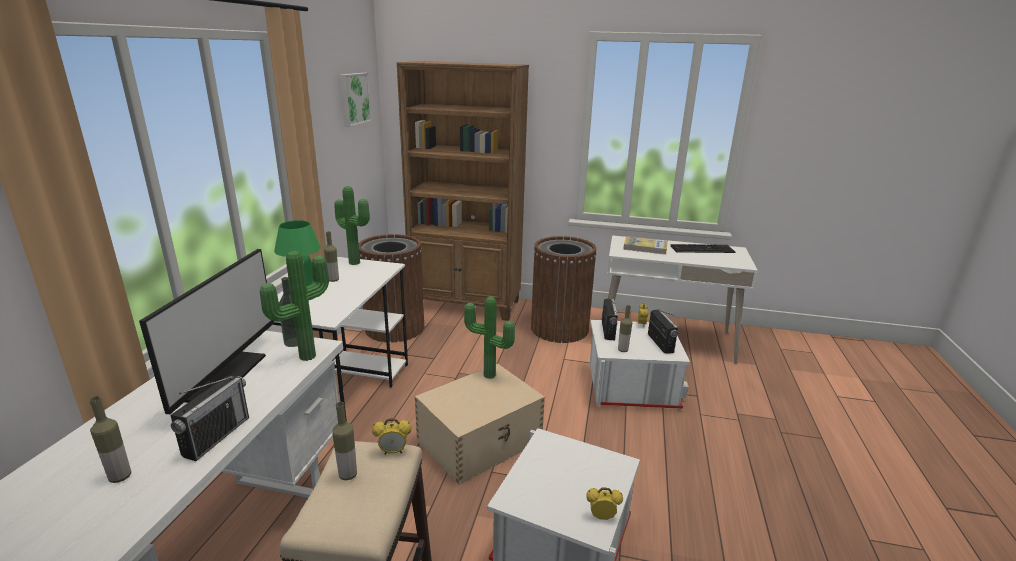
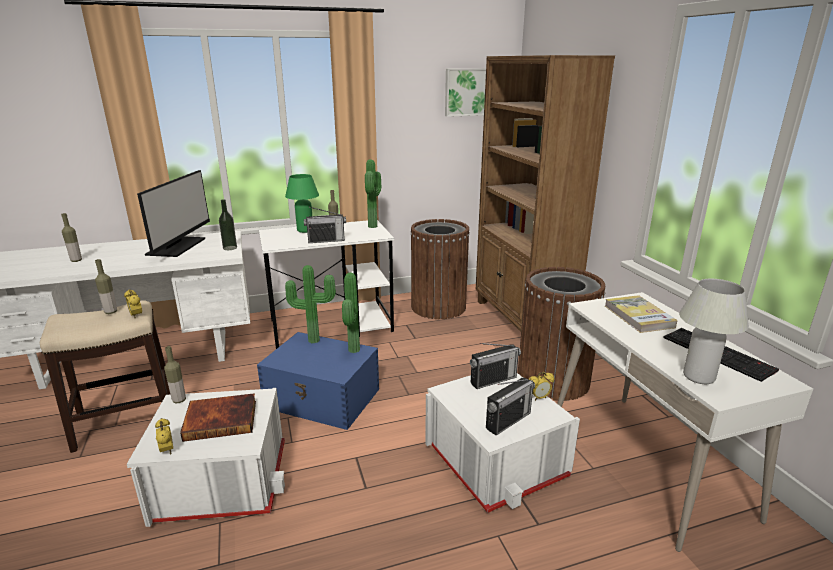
camera: 60 degrees right, 0 degrees up
monitor [139,249,274,414] -> monitor turned 60 degrees counterclockwise [137,170,210,257]
radio [170,375,249,461] -> radio moved to [304,207,346,243]
potted plant [260,251,329,361] -> potted plant moved to [285,265,336,343]
beige storage box [415,363,545,485] -> blue storage box [257,332,379,430]
bottle [618,305,632,352] -> bottle moved to [164,346,186,403]
none -> book [180,393,256,442]
none -> white table lamp [679,279,749,384]

